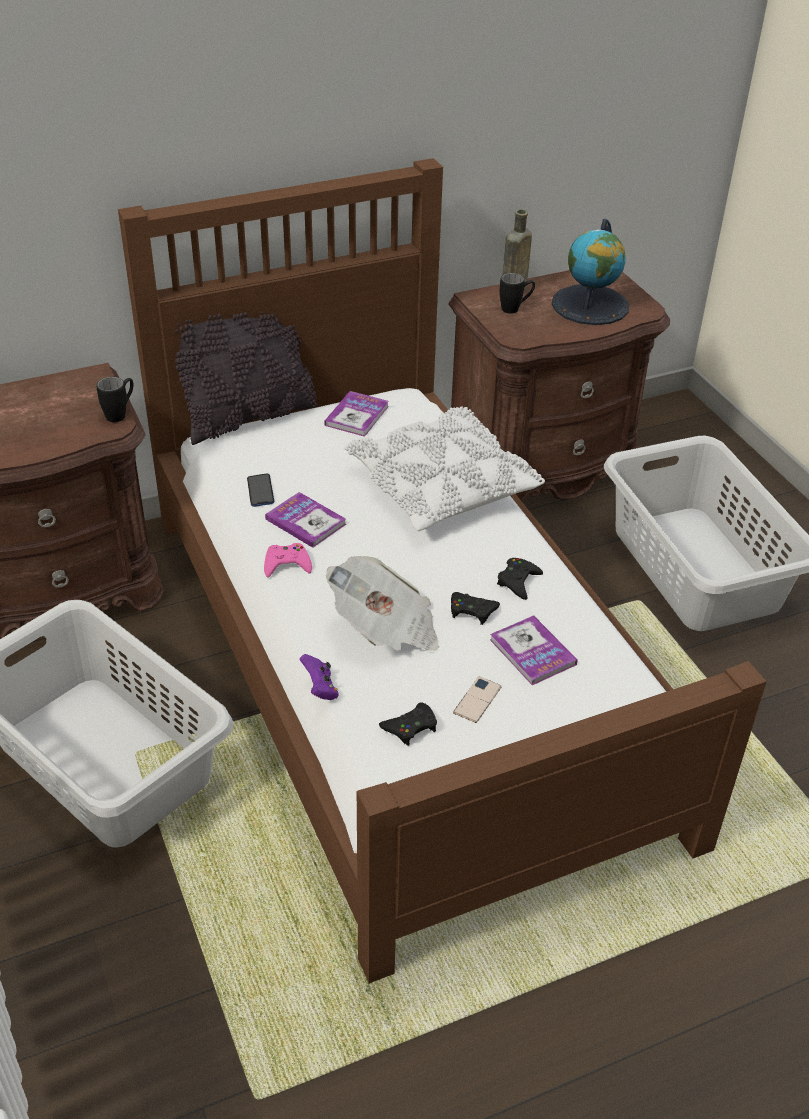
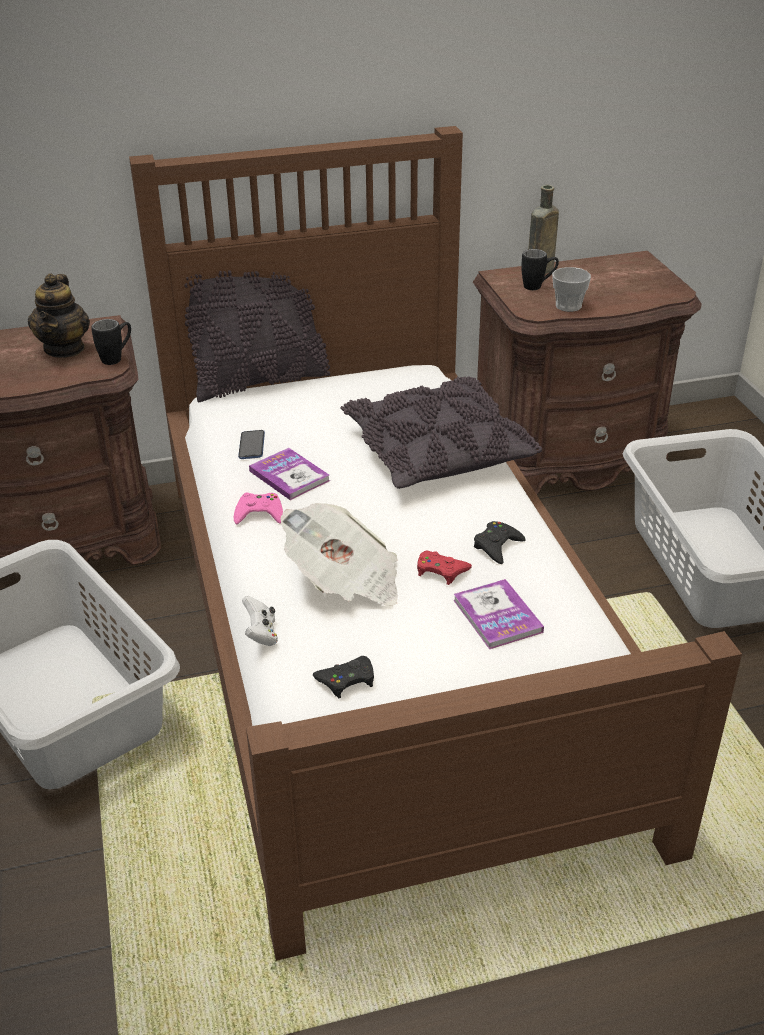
camera: 10 degrees right, 5 degrees down
purple game controller [300,654,339,700] -> white game controller [242,596,278,646]
book [324,391,389,437] -> none
white pillow [344,406,545,531] -> black pillow [340,377,542,489]
black game controller [451,592,500,625] -> red game controller [417,551,472,585]
phone [453,676,502,723] -> none
globe [552,219,629,325] -> none
none -> teapot [28,273,90,358]
none -> cup [552,267,591,312]

